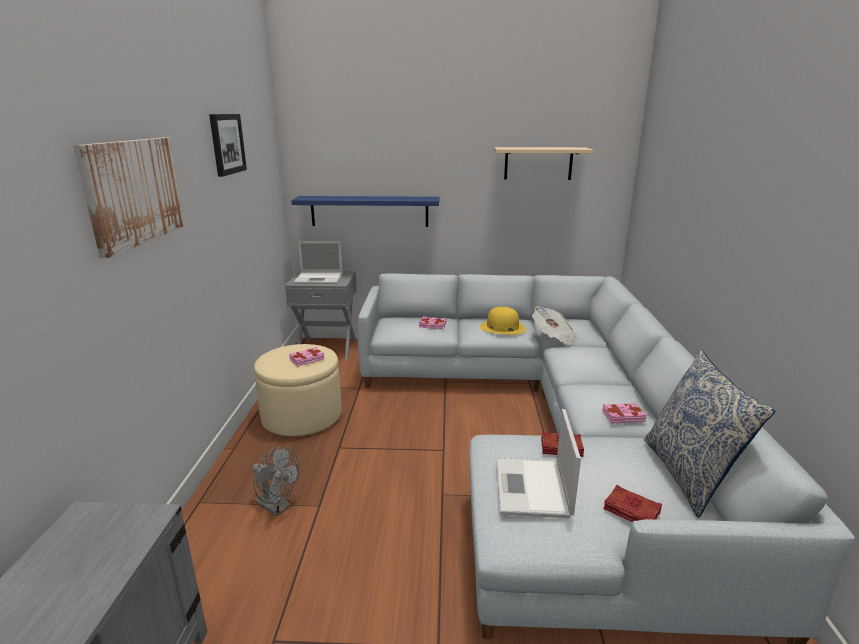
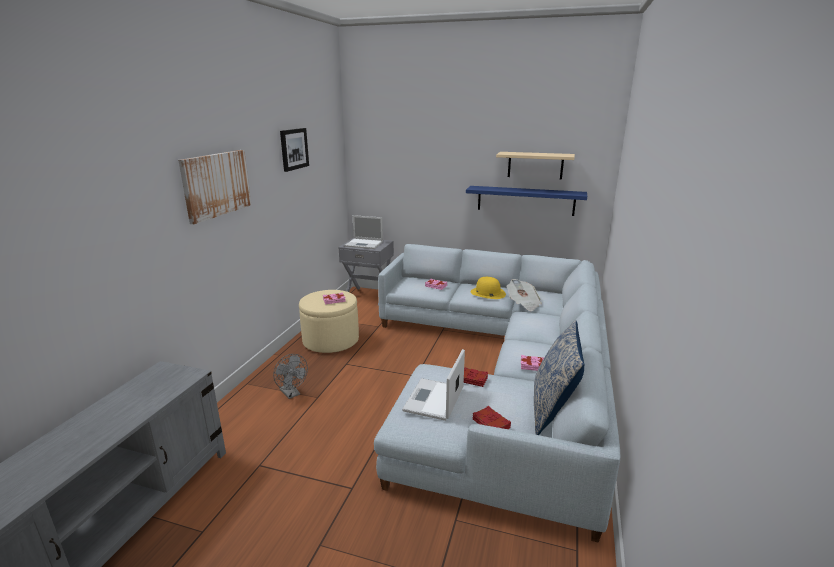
camera: 15 degrees right, 0 degrees up
blue shelf [291,196,440,227] -> blue shelf moved to [466,186,587,216]

